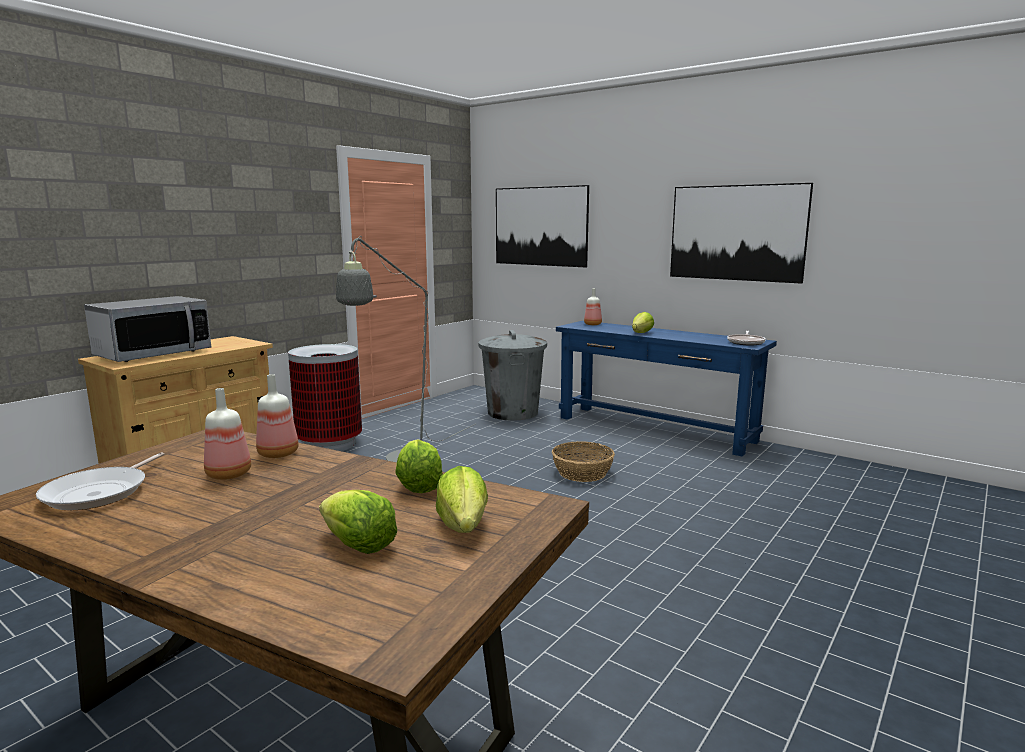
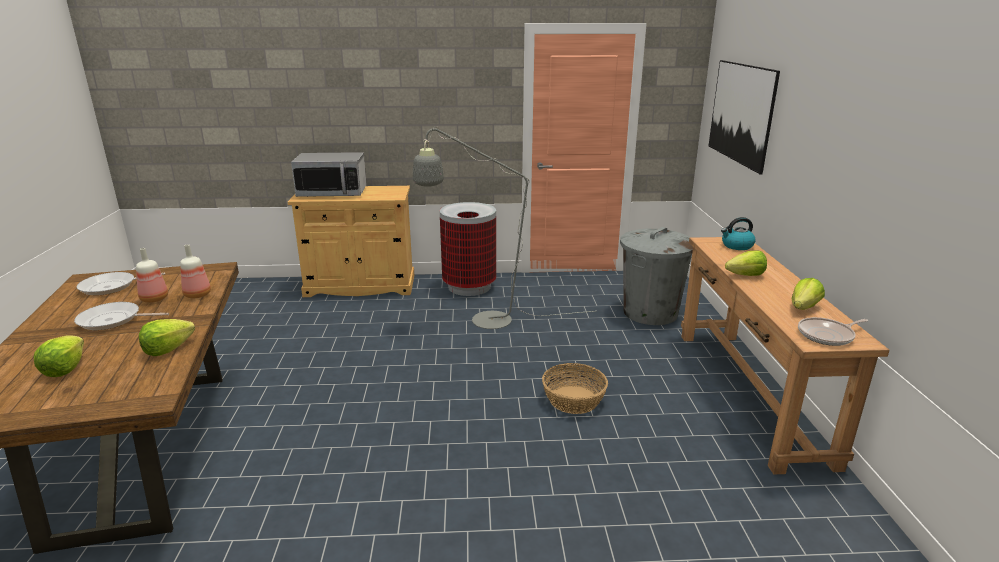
camera: 50 degrees right, 10 degrees up
lettuce [436,466,488,533] -> lettuce moved to [792,278,825,310]
blue console table [556,321,777,456] -> brown console table [681,237,889,474]
bottle [584,288,602,325] -> kettle [721,217,756,250]
picture [670,183,813,284] -> none
none -> frying pan [74,302,169,330]

